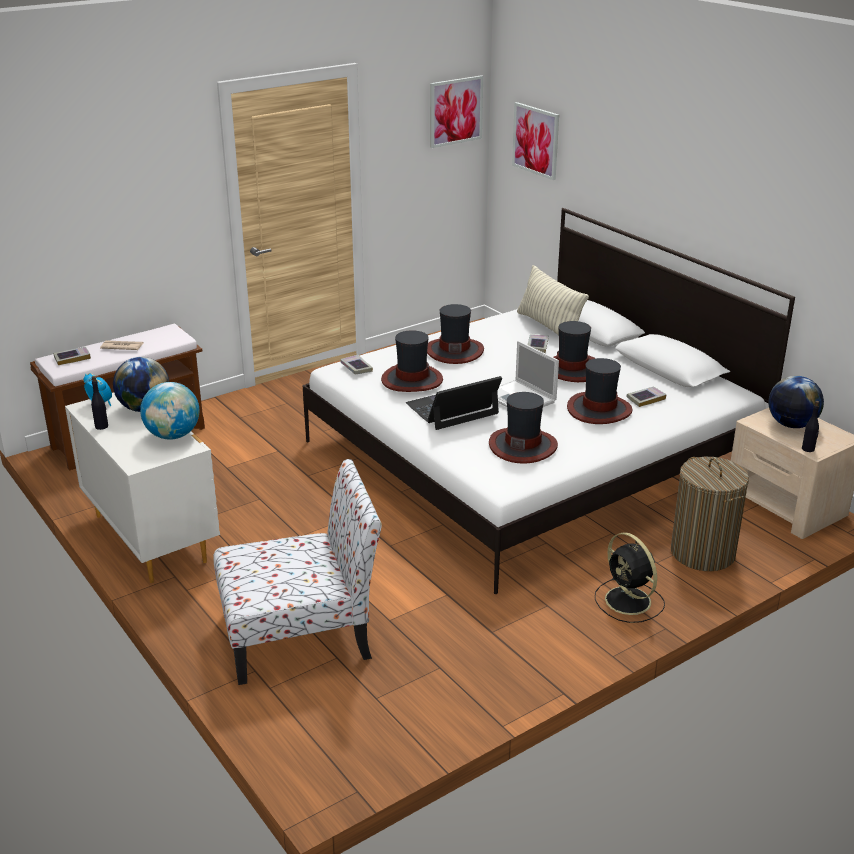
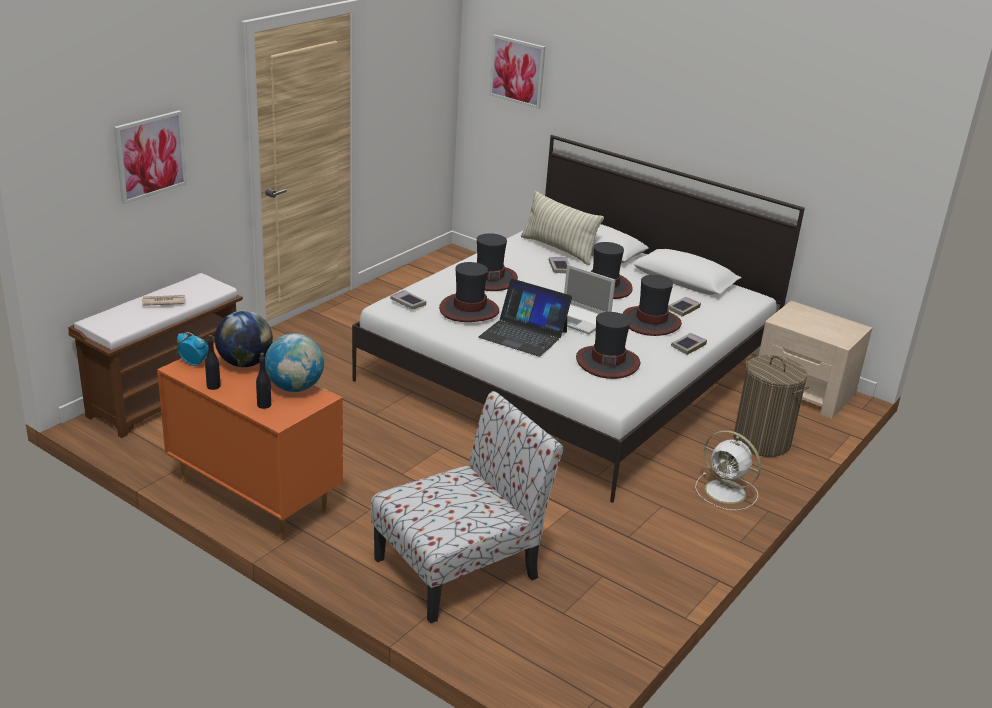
camera: 20 degrees left, 0 degrees up
book [53,347,91,365] -> book moved to [671,333,707,355]
white dresser [65,392,220,583] -> orange dresser [157,343,343,540]
laptop [406,376,502,430] -> laptop turned 105 degrees counterclockwise [479,279,572,357]
picture [430,75,483,148] -> picture moved to [114,110,187,204]
black fan [595,532,665,623] -> white fan [695,430,761,511]
globe [769,376,824,428] -> none
black bottle [802,401,819,452] -> black bottle moved to [256,353,271,409]

